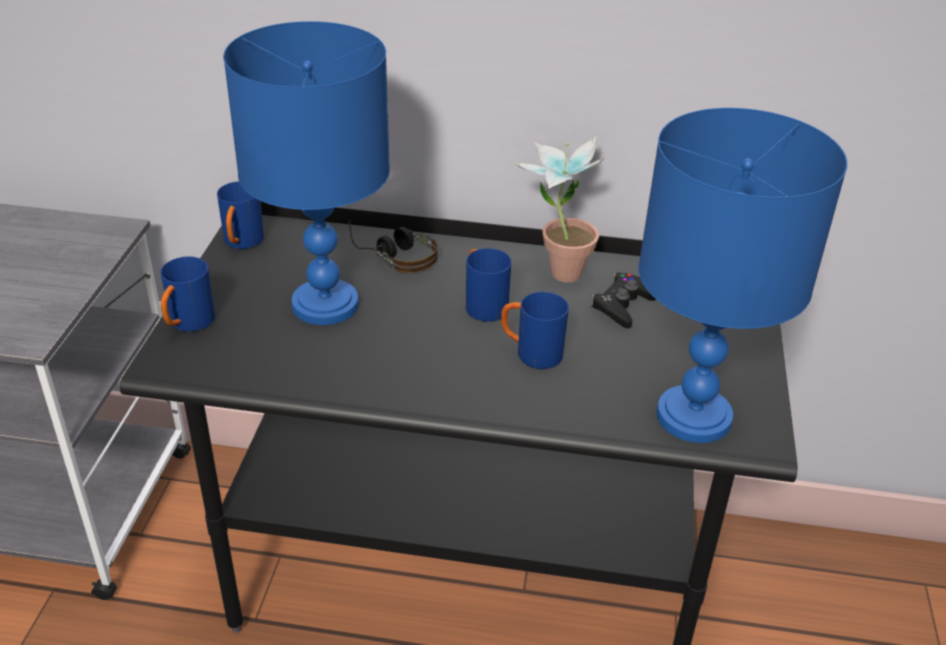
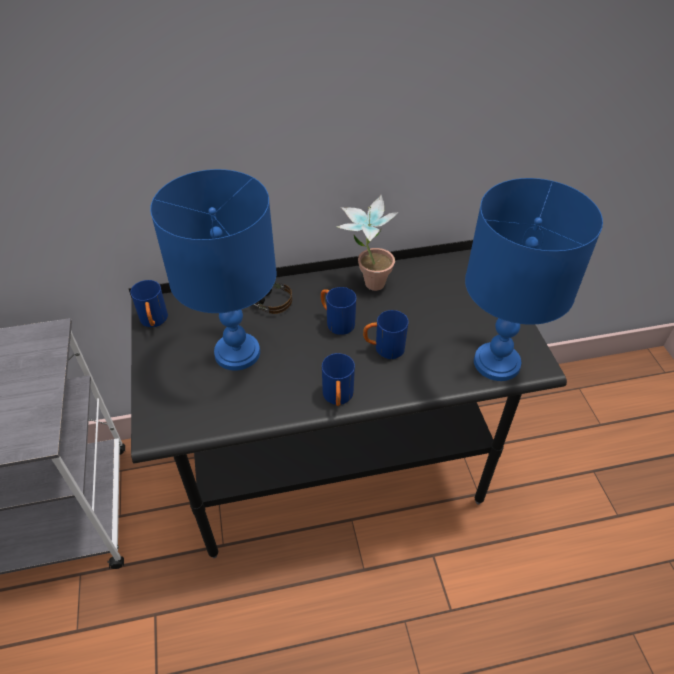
camera: 20 degrees left, 10 degrees up
blue mug [160,256,215,332] -> blue mug moved to [322,353,355,406]
black game controller [591,272,656,328] -> none

